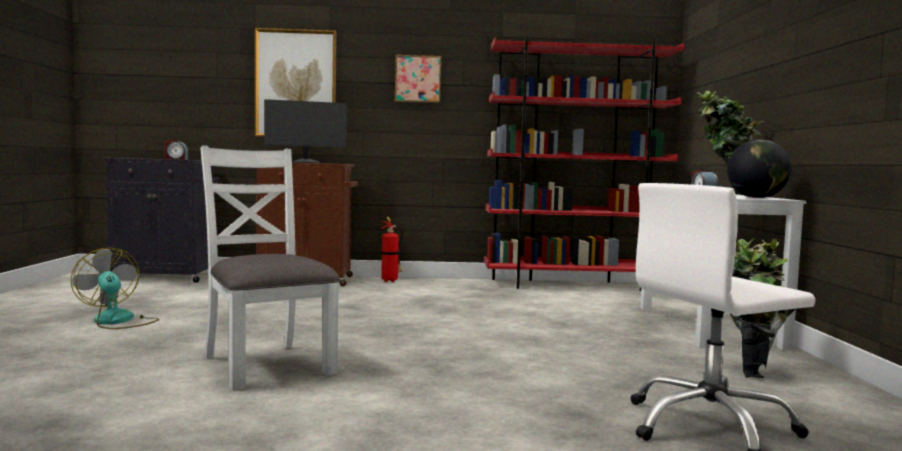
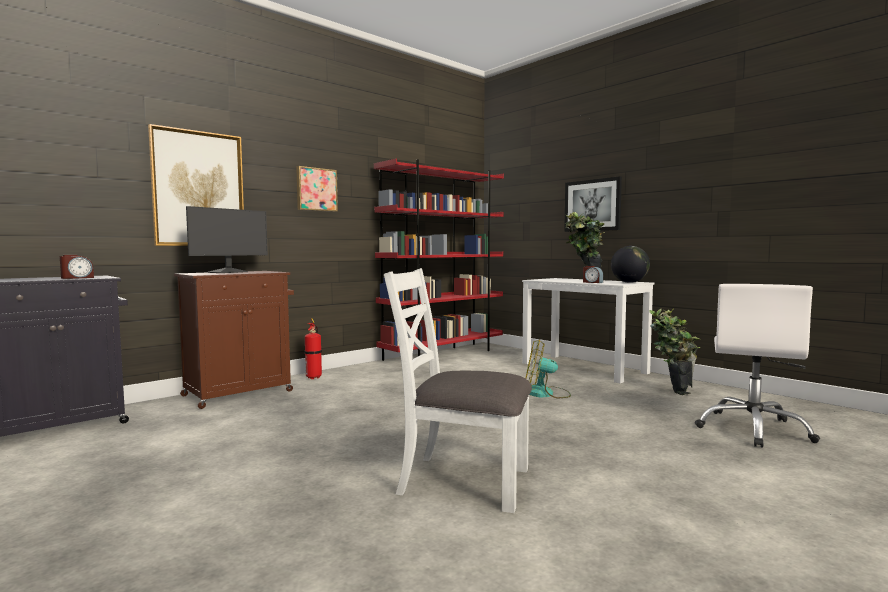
camera: 40 degrees left, 0 degrees up
fan [71,248,159,329] -> fan moved to [525,339,571,398]
none -> picture [564,176,622,232]

